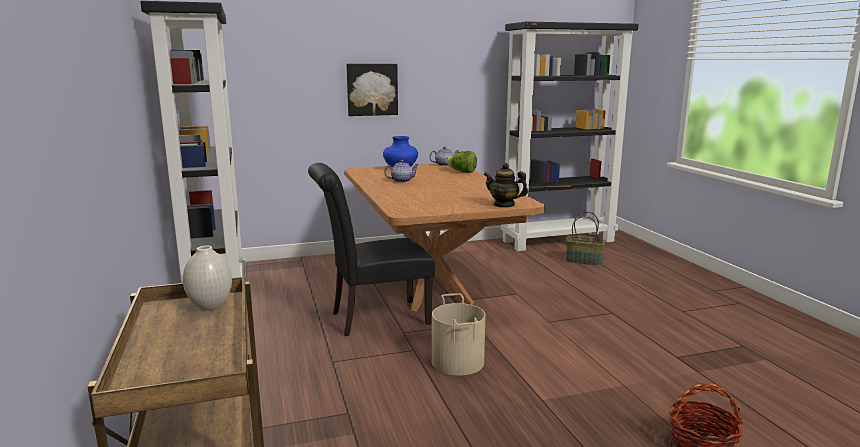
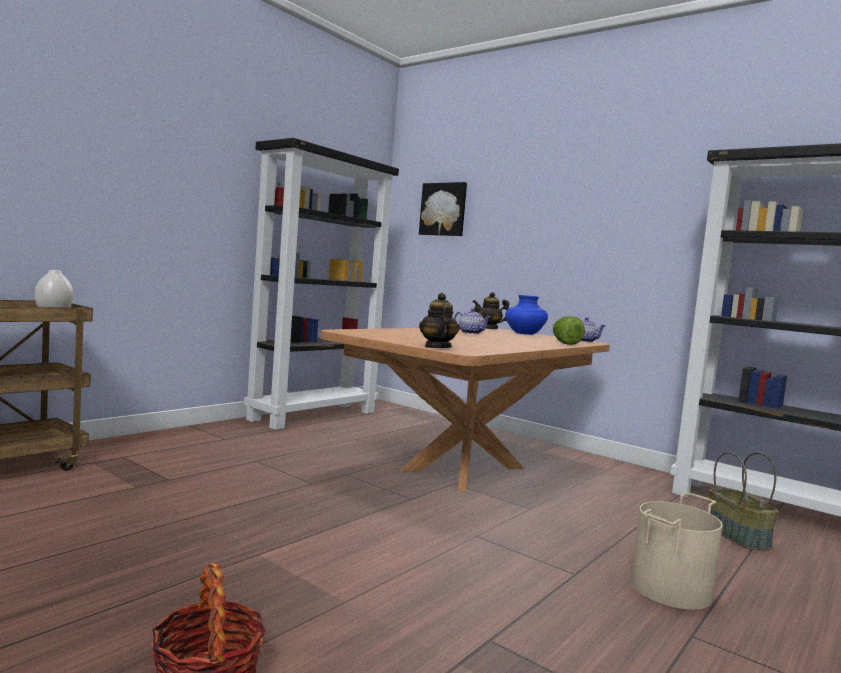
camera: 55 degrees right, 10 degrees down
black chair [308,163,435,336] -> none
picture [346,64,398,116] -> picture moved to [419,182,467,236]
beige bucket [432,293,485,376] -> beige bucket moved to [631,492,723,610]
none -> teapot [473,292,509,329]

